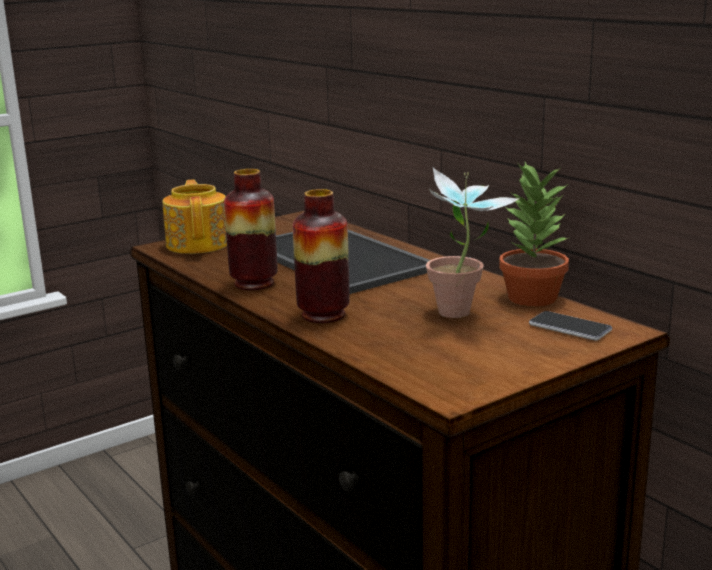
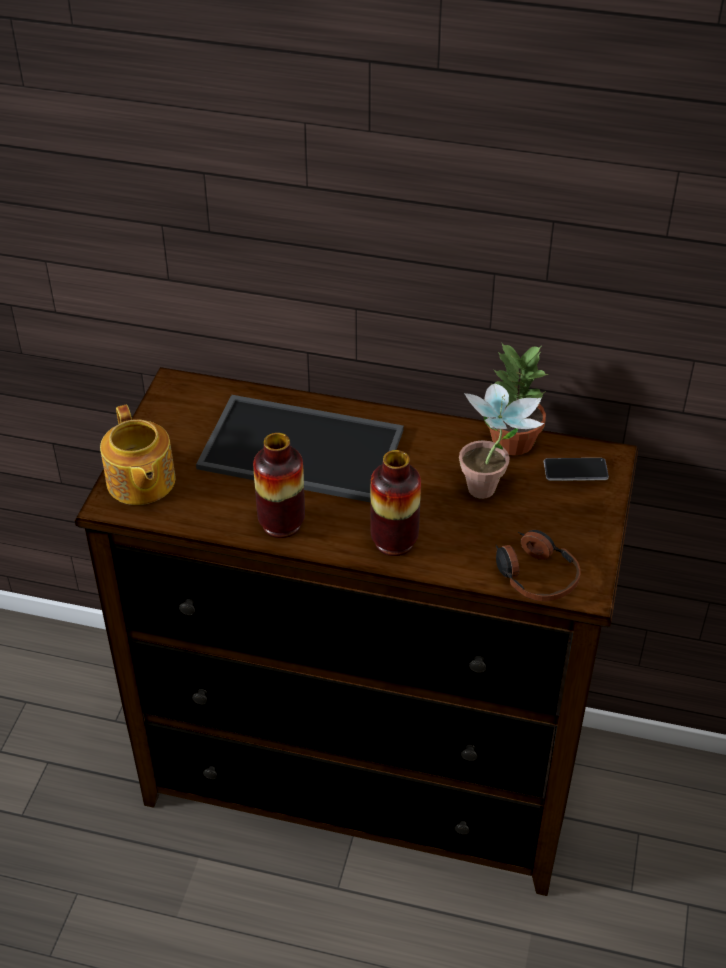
camera: 40 degrees left, 25 degrees up
teapot [162,180,227,254] -> teapot turned 150 degrees counterclockwise [100,405,176,505]
none -> headphones [496,530,581,601]

